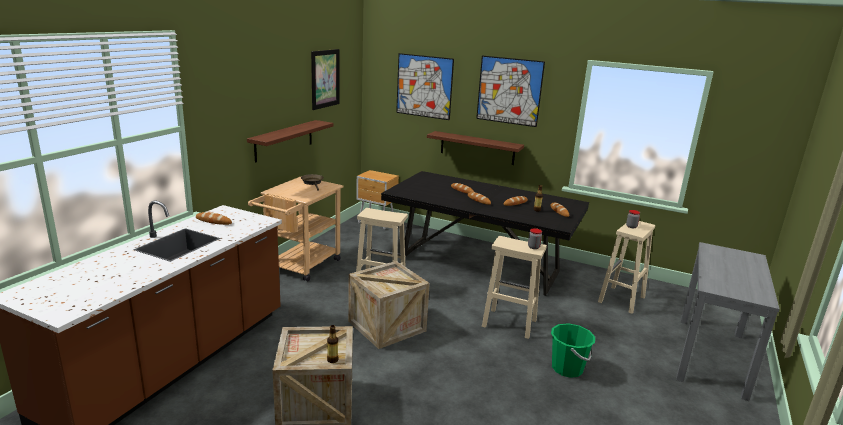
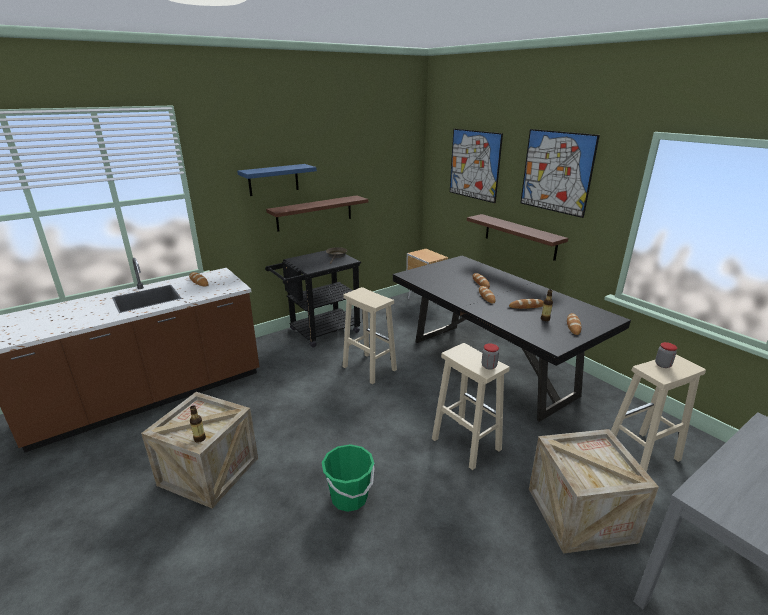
camera: 30 degrees right, 5 degrees up
beige cart [248,176,343,281] -> black cart [265,250,361,348]
picture [311,49,339,110] -> none
crate [348,261,430,349] -> crate moved to [529,429,659,554]
green bucket [551,323,595,378] -> green bucket moved to [322,444,374,512]
none -> blue shelf [237,164,317,196]

